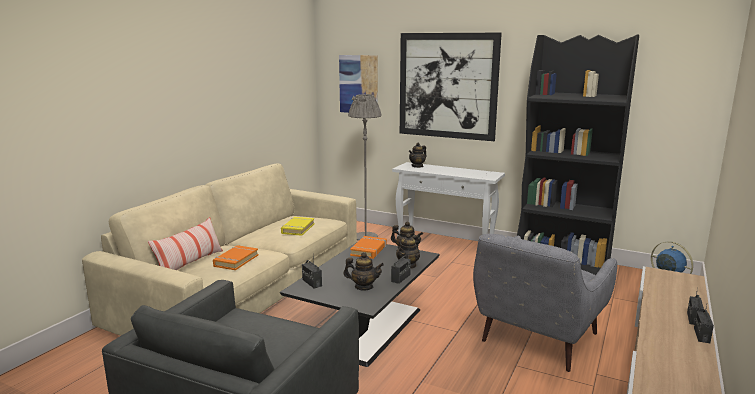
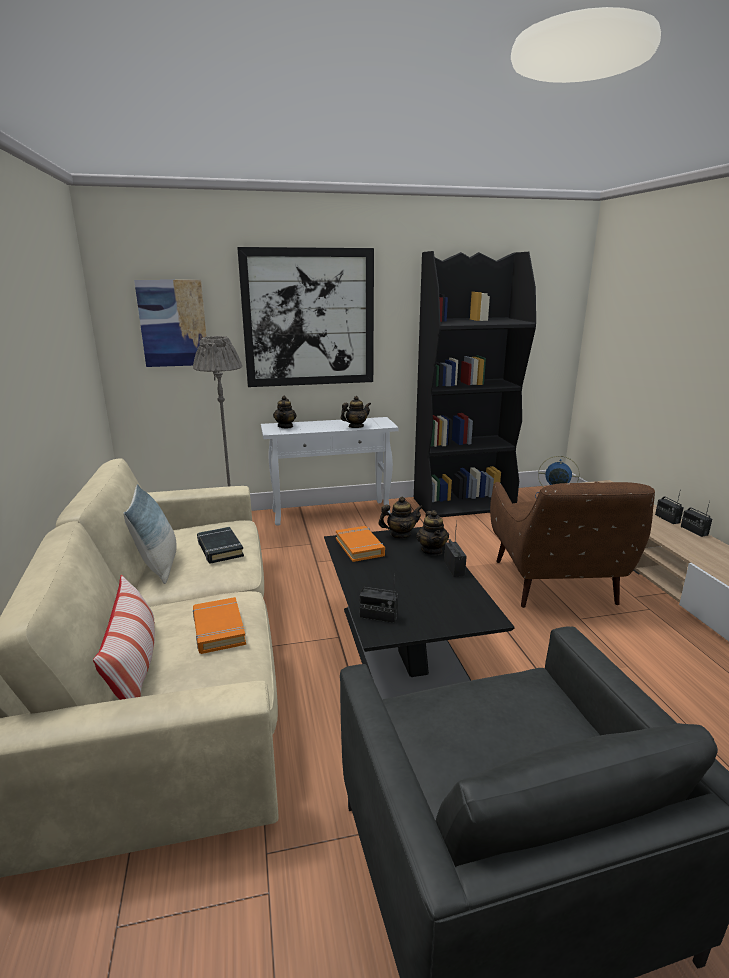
camera: 40 degrees left, 5 degrees up
yellow book [281,217,314,236] -> black book [197,527,244,564]
teapot [343,252,384,290] -> teapot moved to [341,396,371,428]
grey armchair [473,234,617,372] -> brown armchair [490,482,655,608]
none -> pillow [123,484,177,584]

